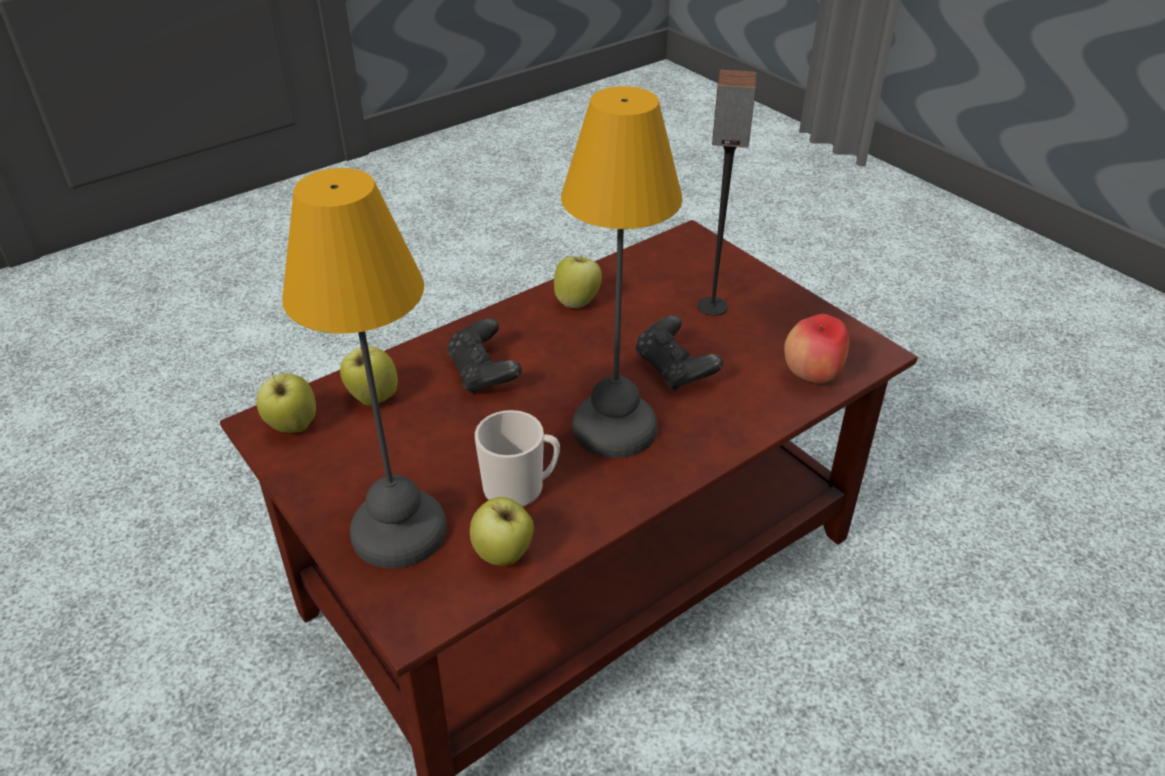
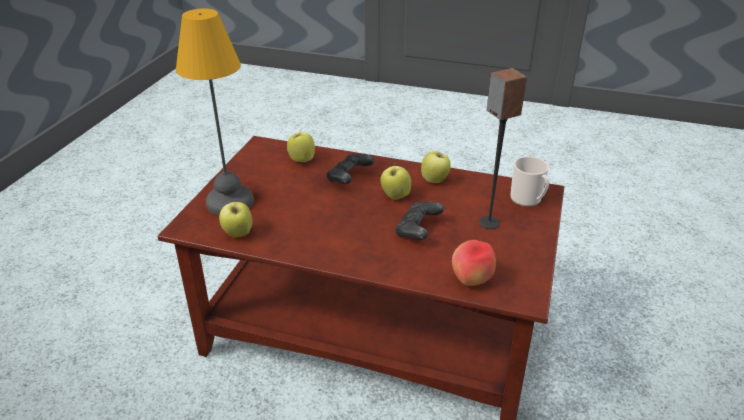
camera: 55 degrees right, 5 degrees down
apple [257,372,316,433] -> apple moved to [380,162,411,200]
mug [475,410,560,508] -> mug moved to [510,156,550,207]
table lamp [561,86,683,458] -> none

